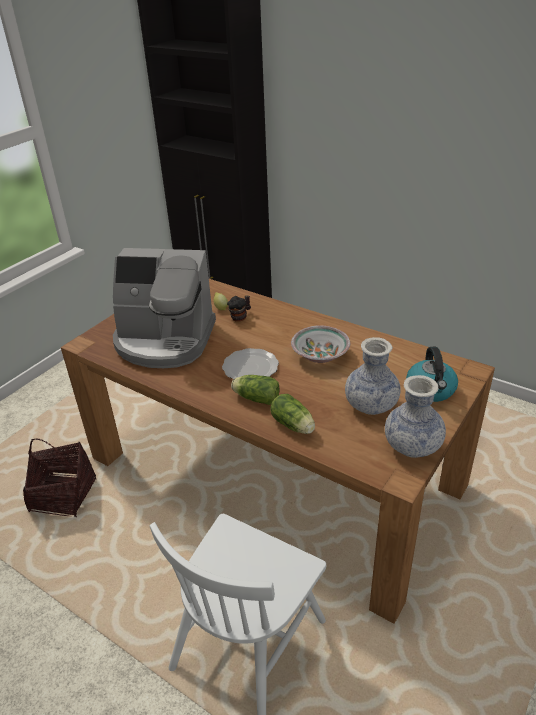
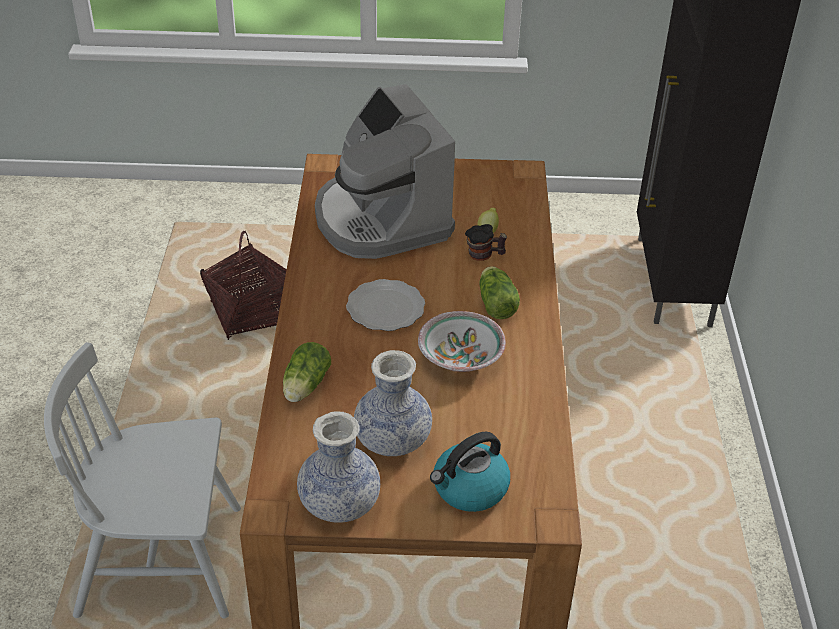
camera: 55 degrees right, 5 degrees up
lettuce [231,375,280,405] -> lettuce moved to [479,266,520,319]

